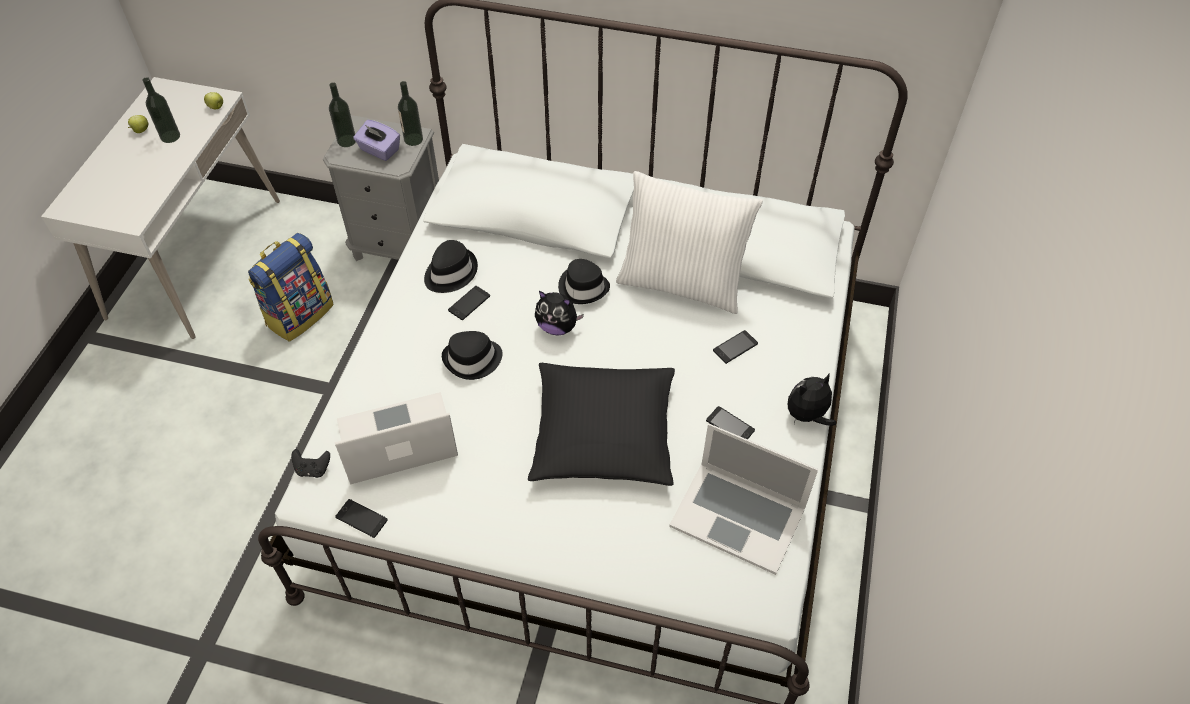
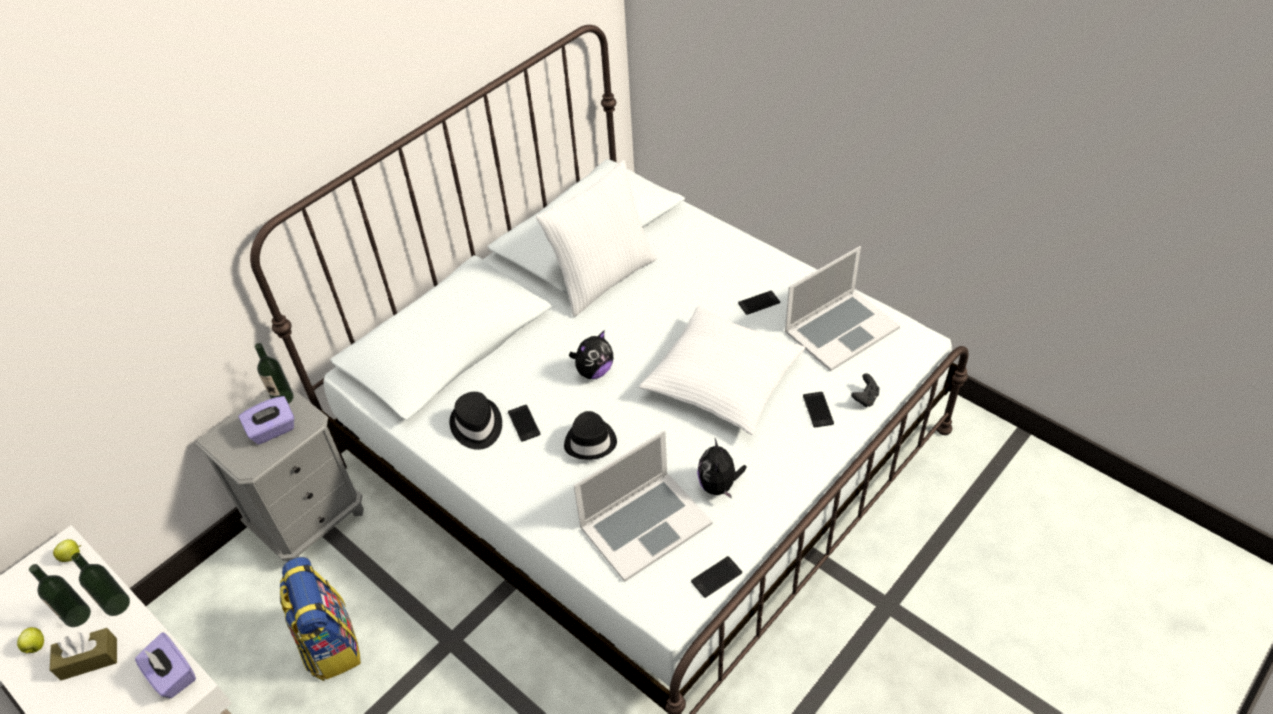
camera: 60 degrees left, 5 degrees down
black game controller [292,449,330,478] -> black game controller moved to [851,373,879,407]
bottle [329,82,356,147] -> bottle moved to [71,553,130,616]
laptop [335,392,458,484] -> laptop turned 135 degrees counterclockwise [574,430,713,582]
black pillow [528,363,675,486] -> white pillow [639,306,805,435]
black hat [558,259,610,304] -> none
phone [713,330,758,364] -> phone moved to [803,392,834,427]
plush toy [788,373,836,426] -> plush toy moved to [697,437,747,499]
none -> brown tissue box [50,628,117,680]
none -> purple tissue box [135,632,196,699]

